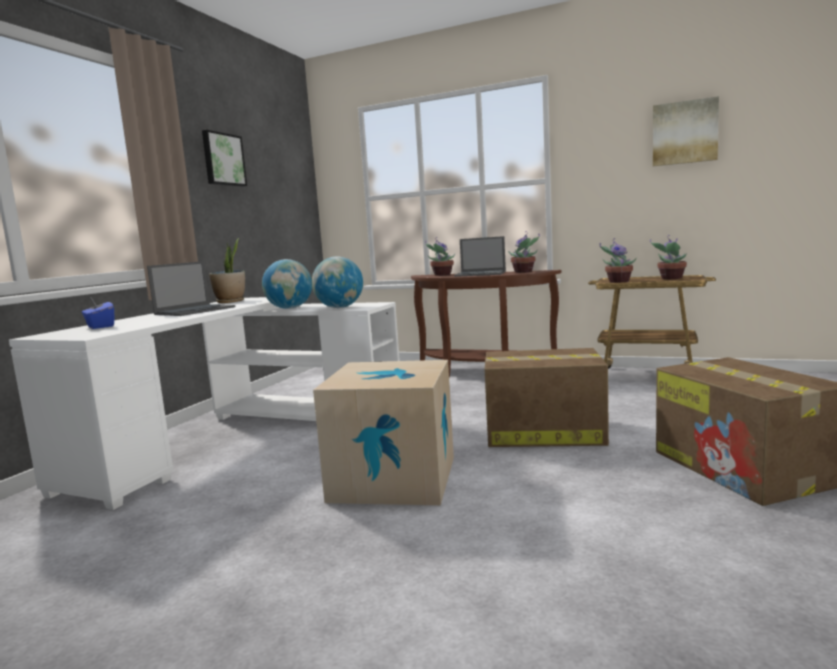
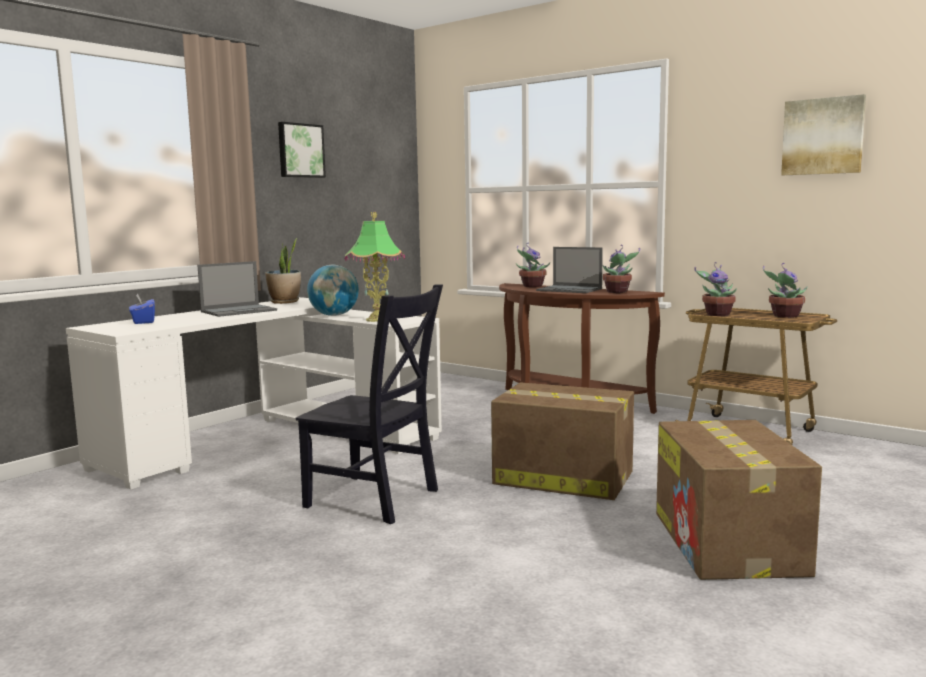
camera: 15 degrees right, 0 degrees up
globe [312,256,363,308] -> table lamp [345,212,405,322]
cardboard box [313,360,454,505] -> black chair [296,285,443,524]

